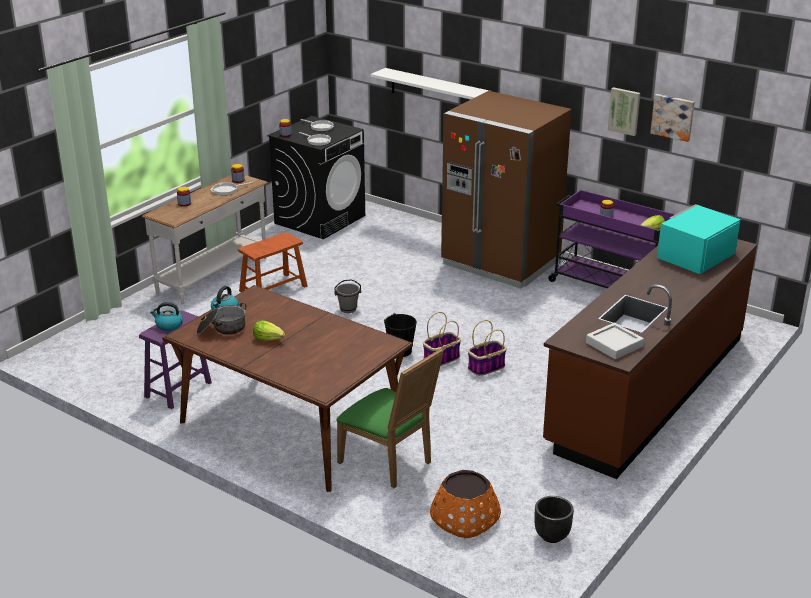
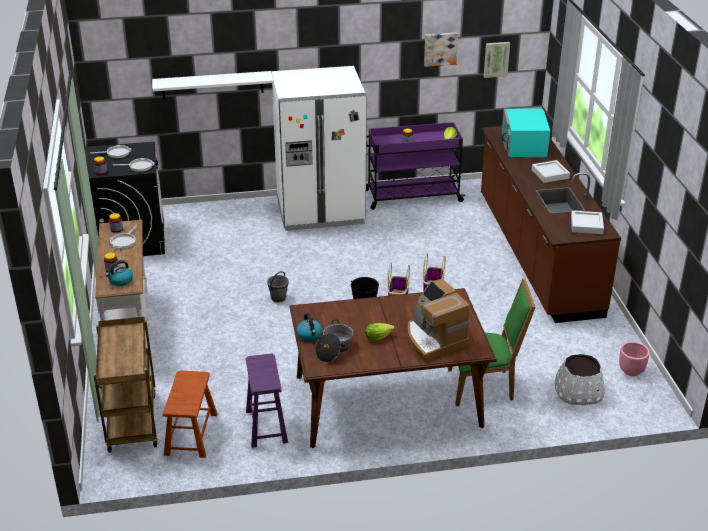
camera: 45 degrees left, 5 degrees up
kettle [150,302,183,331] -> kettle moved to [105,260,133,286]
brown stool [238,232,308,292] -> brown stool moved to [163,371,218,458]
orange planter [430,470,501,538] -> white planter [555,354,605,405]
brown fridge [441,91,572,289] -> white fridge [271,66,367,231]
black planter [535,496,574,543] -> pink planter [619,342,650,376]
picture [608,87,640,136] -> picture moved to [484,42,510,78]
none -> brown cart [94,317,158,453]
none -> coffee machine [408,279,470,361]
none -> grey tray [532,160,570,183]

